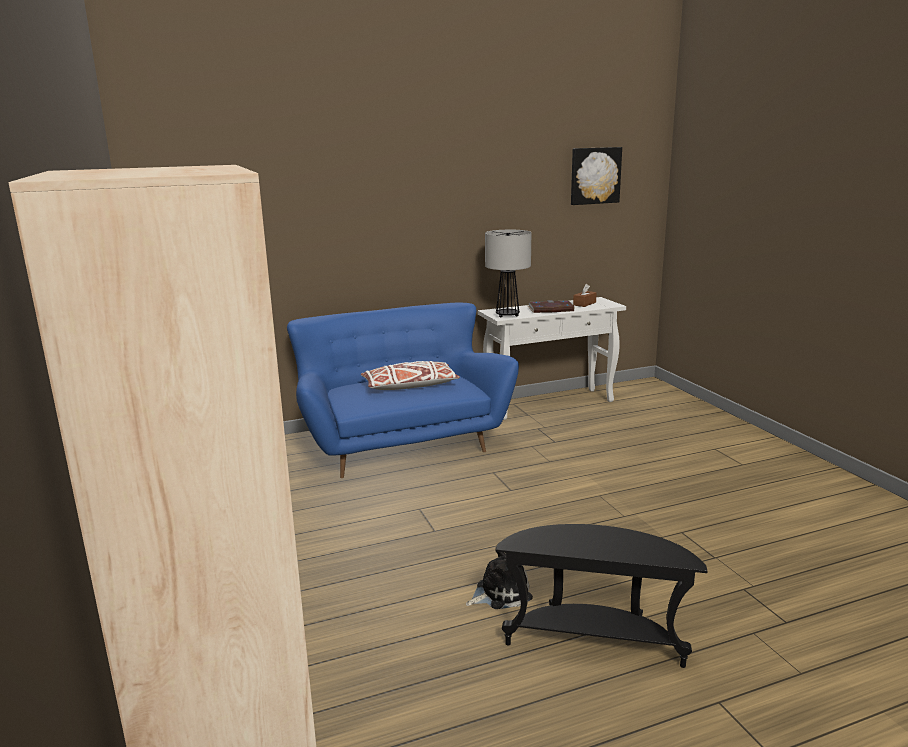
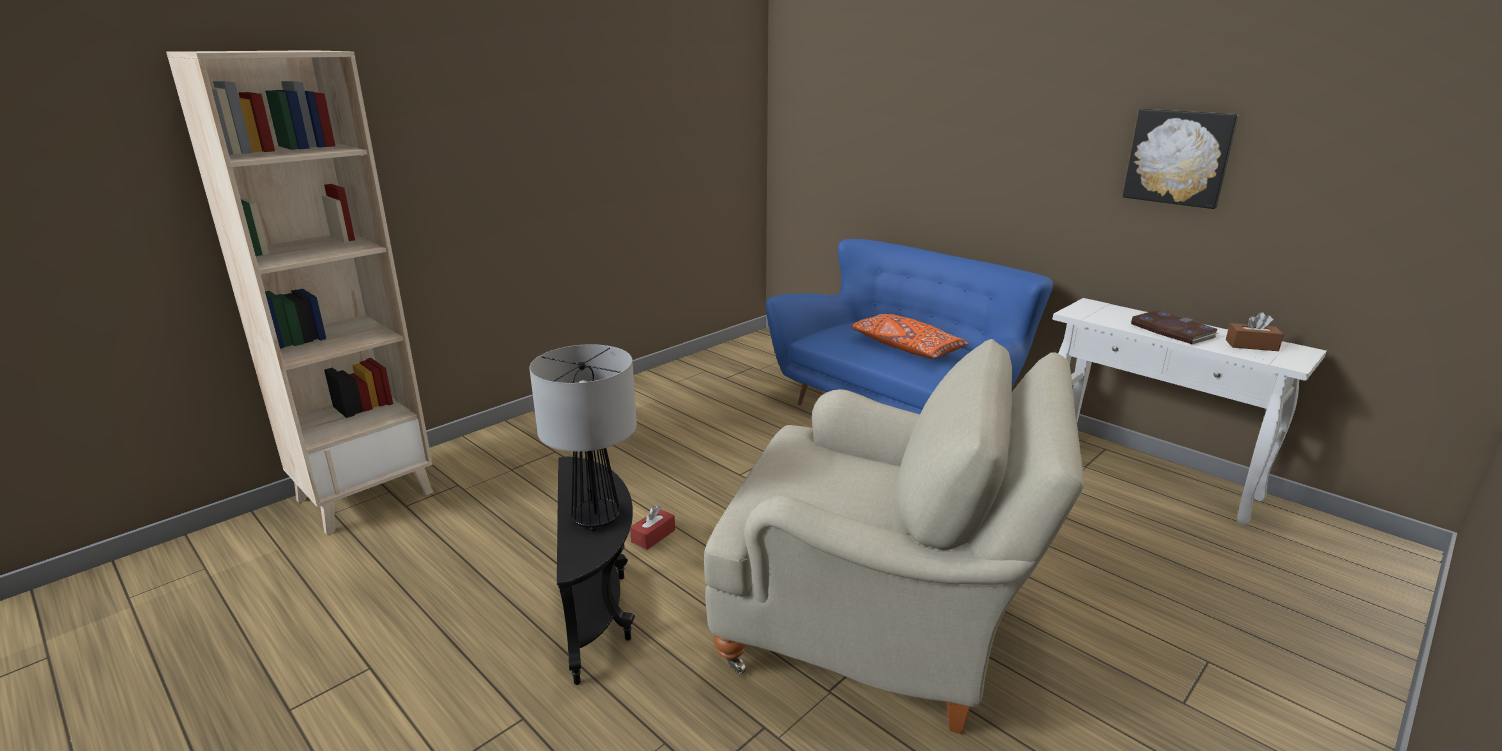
camera: 65 degrees right, 5 degrees up
white pillow [361,361,460,390] -> orange pillow [851,314,969,359]
plush toy [466,552,533,609] -> red tissue box [630,505,675,550]
table lamp [485,230,531,317] -> table lamp moved to [529,344,637,532]
picture [571,147,622,205] -> picture moved to [1123,109,1239,209]
none -> beige armchair [704,339,1084,734]

